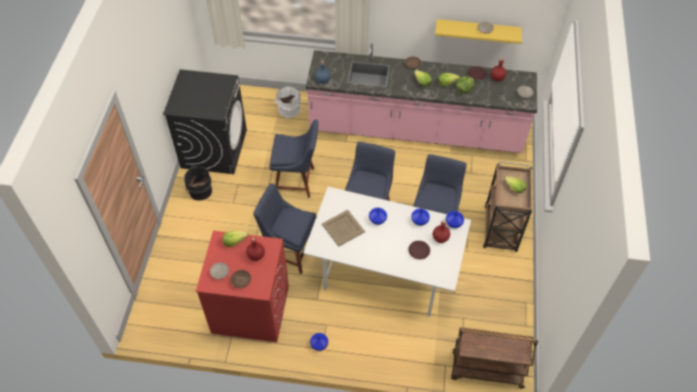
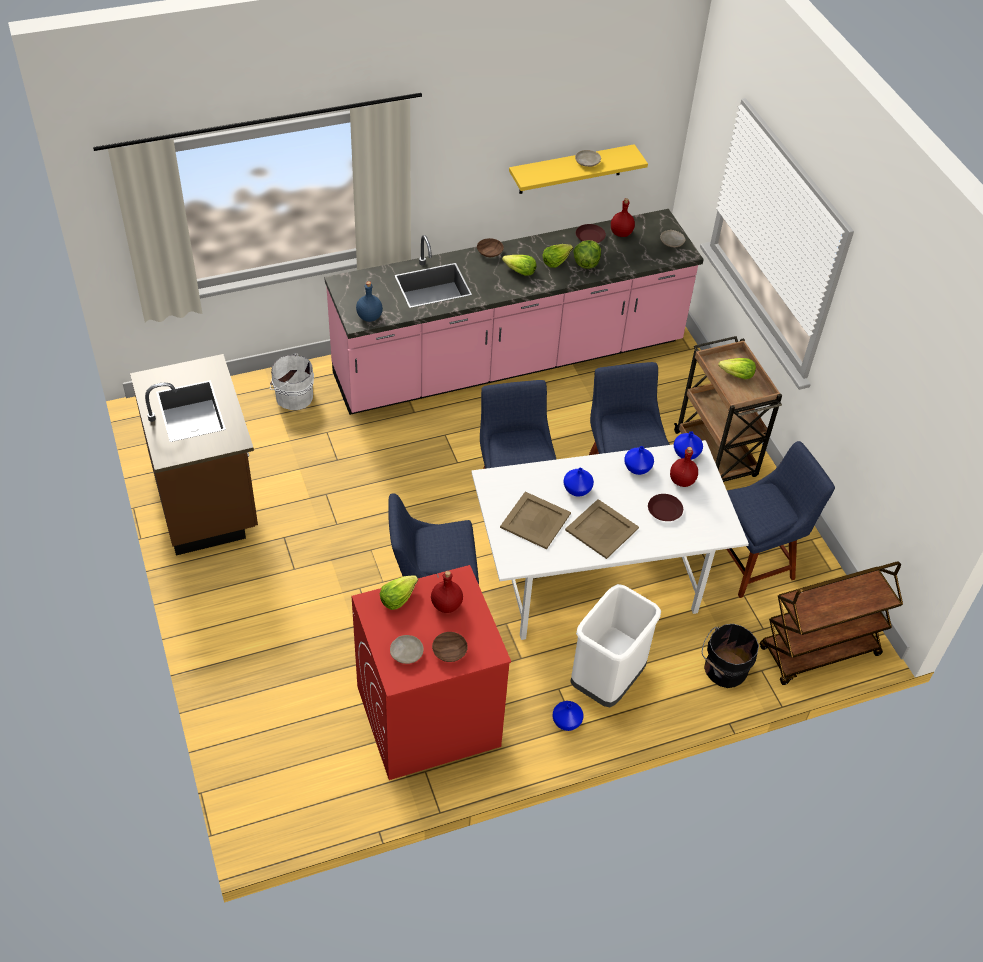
camera: 30 degrees left, 5 degrees down
black washing machine [163,69,247,174] -> brown counter [130,354,258,556]
black bucket [184,166,212,201] -> black bucket moved to [702,624,759,688]
blue chair [269,120,318,198] -> blue chair moved to [727,441,835,598]
none -> beige tray [565,499,639,559]
none -> white trash can [570,584,661,707]

